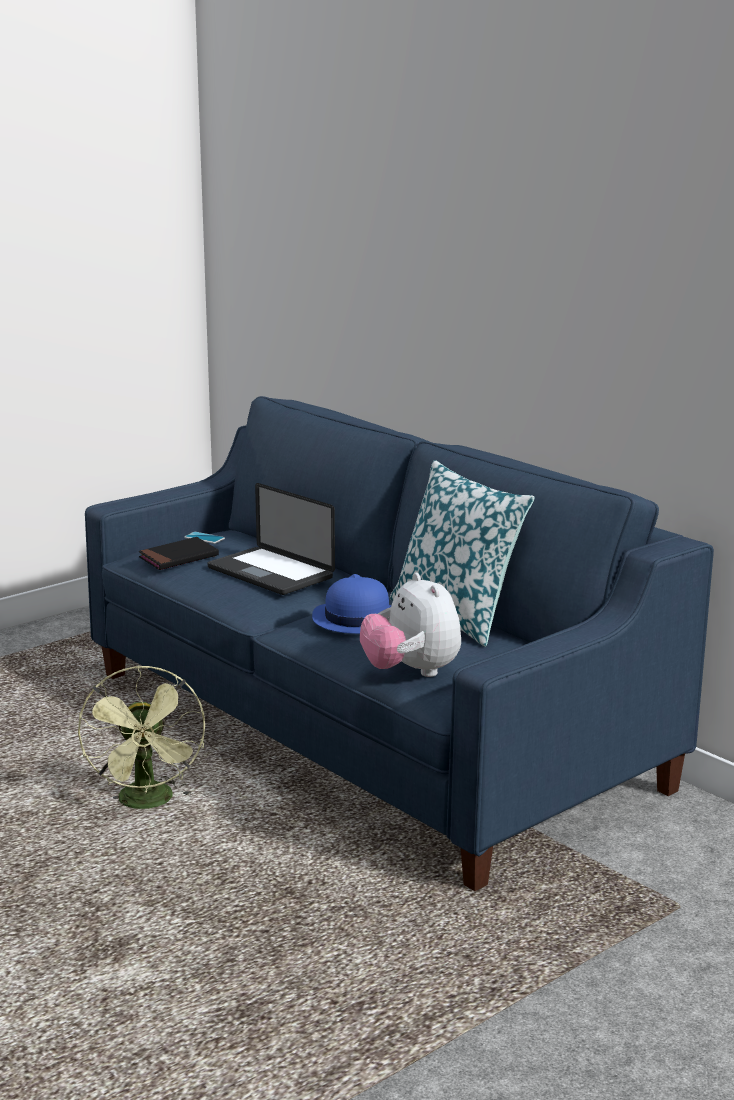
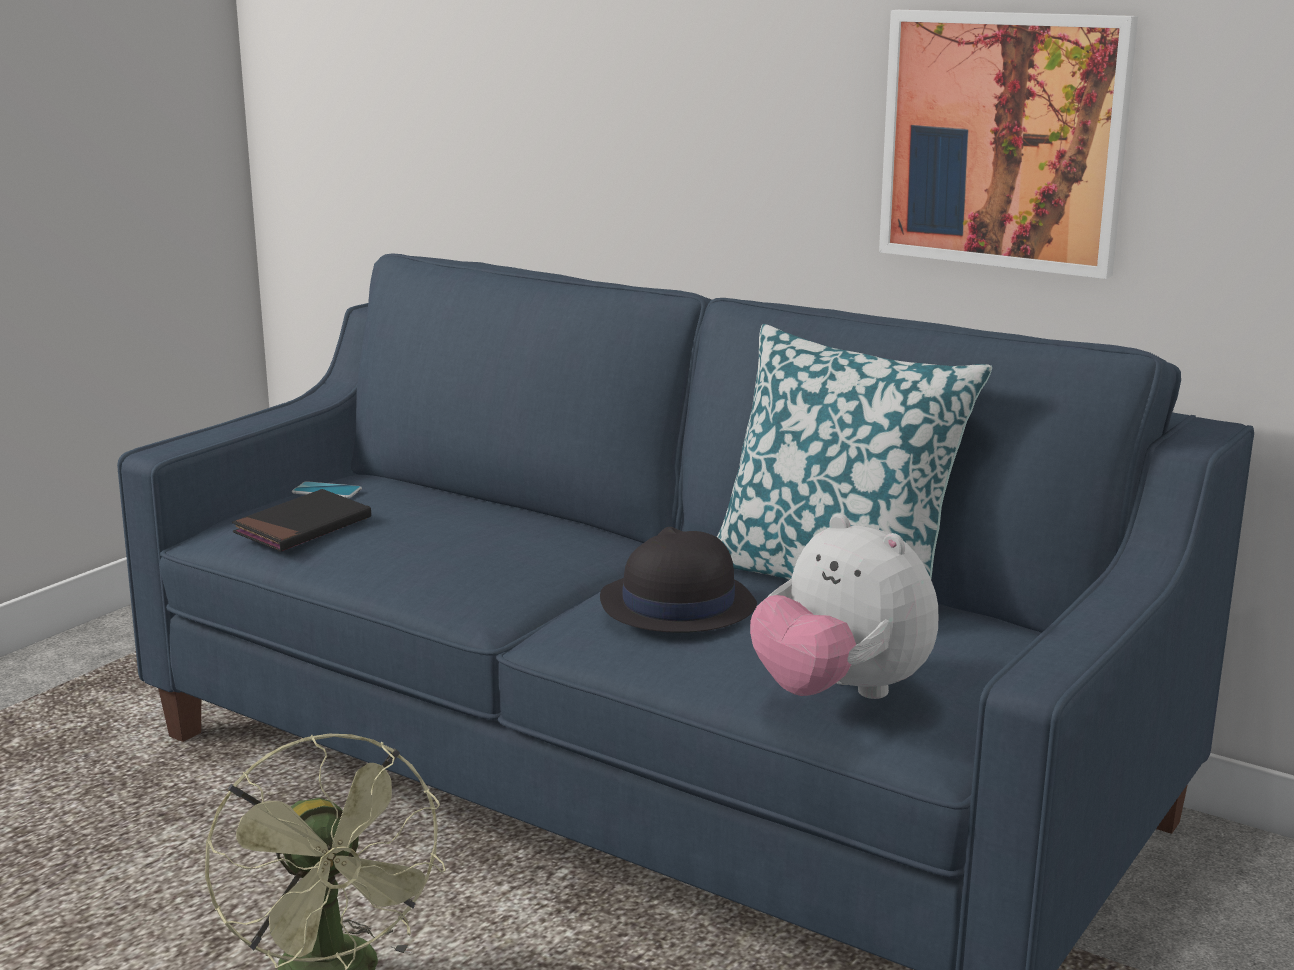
camera: 15 degrees left, 0 degrees up
laptop [207,483,335,595] -> none
blue hat [312,574,392,634] -> black hat [600,527,757,633]
none -> picture [879,10,1138,279]

